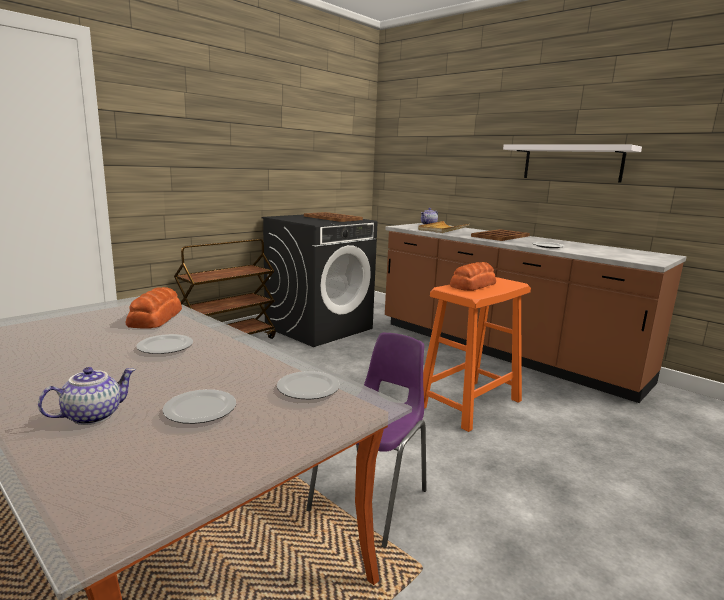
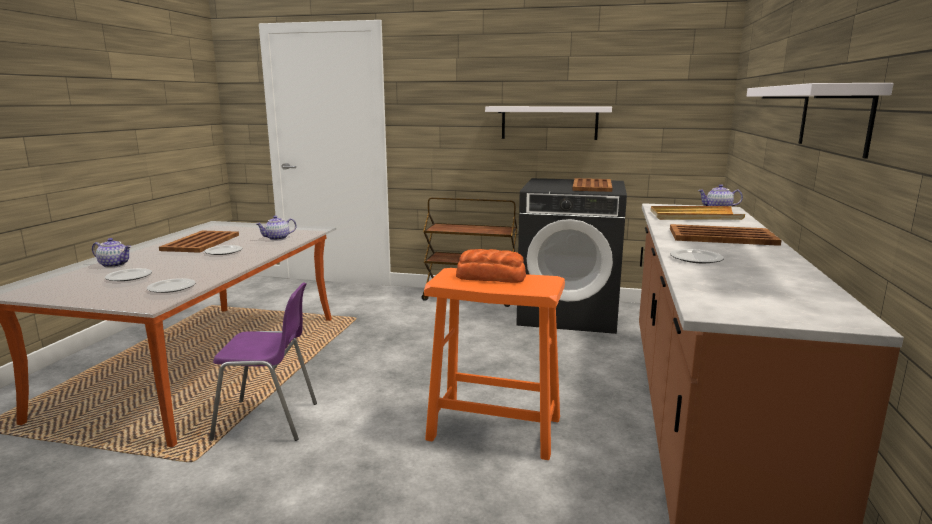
camera: 60 degrees right, 0 degrees up
bread [125,287,182,329] -> teapot [256,216,297,241]
none -> brown tray [159,230,239,253]
none -> white shelf [485,106,612,140]

